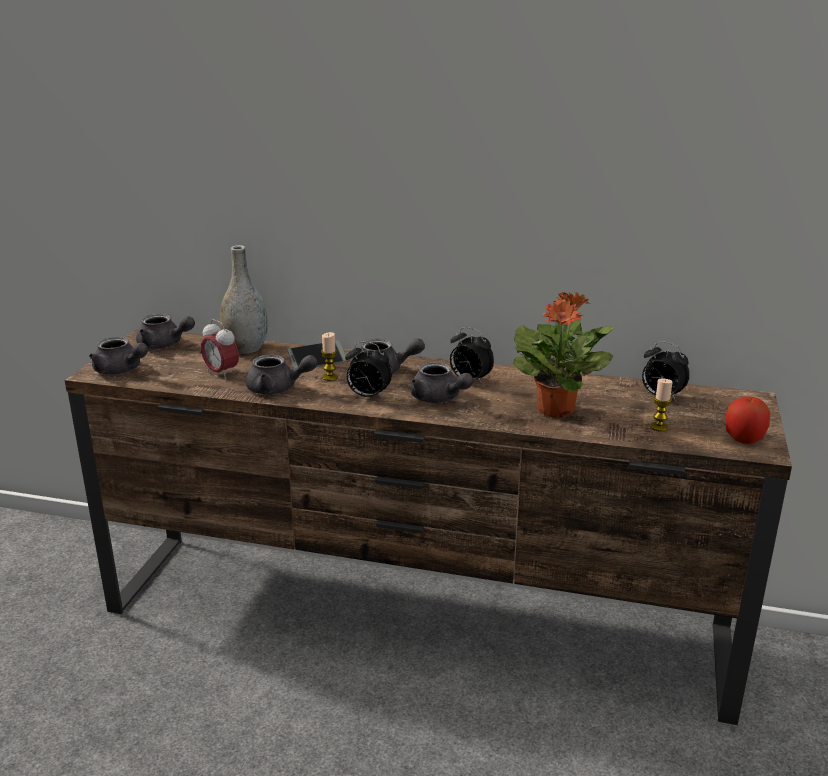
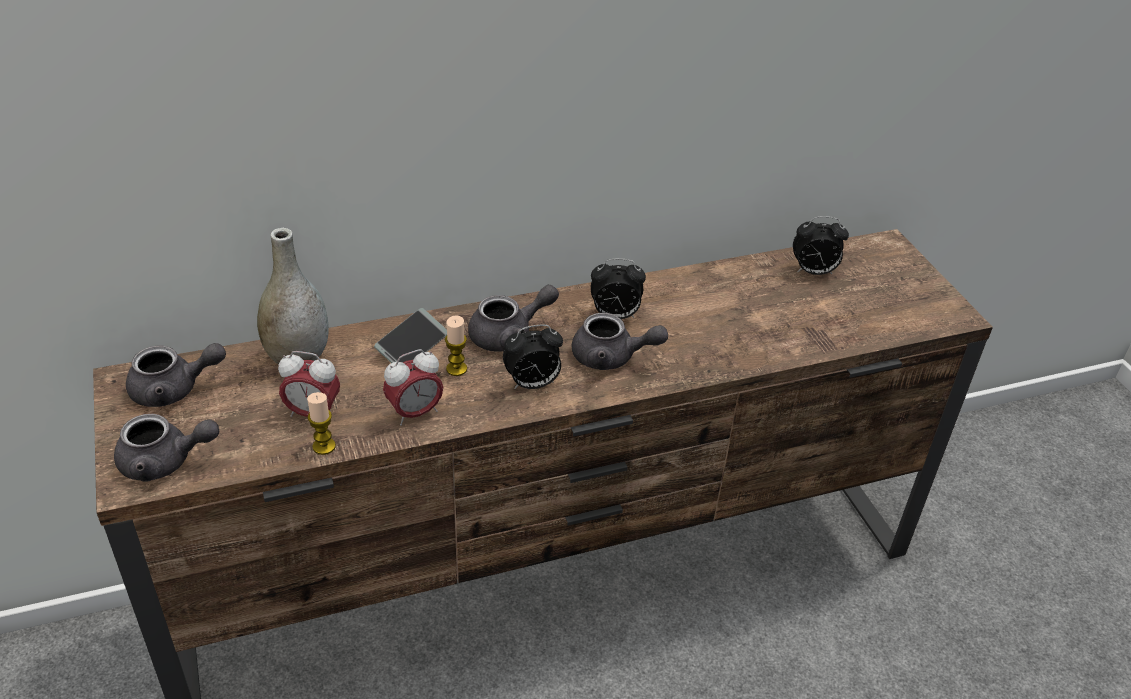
camera: 35 degrees left, 15 degrees up
grey teapot [246,355,317,394] -> alarm clock [383,349,443,426]
potted plant [513,292,614,418] -> none
candle [650,378,673,432] -> candle moved to [307,392,336,455]
apple [725,396,770,444] -> none

